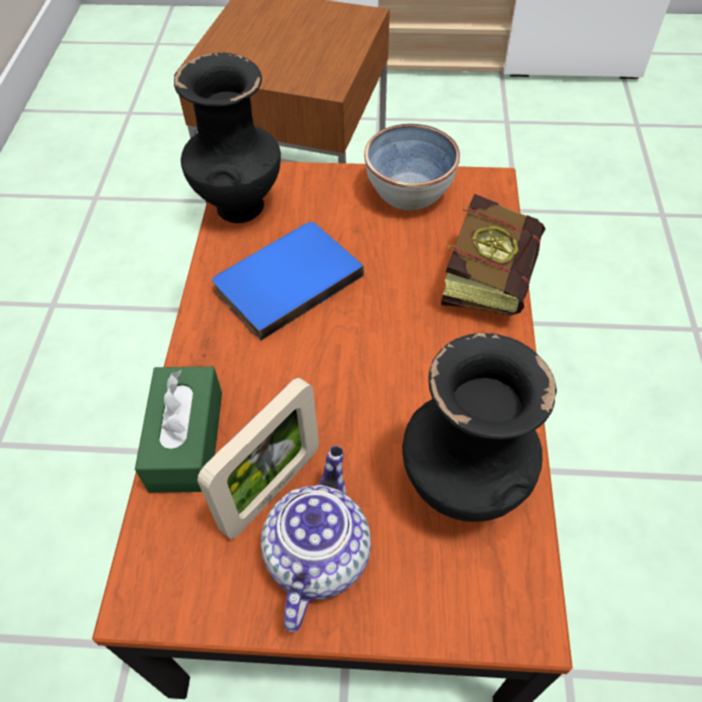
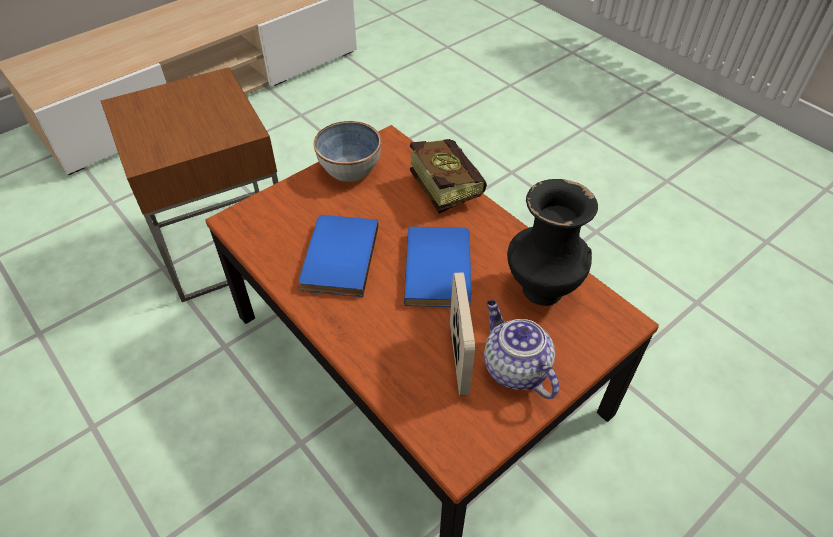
camera: 45 degrees left, 5 degrees down
green tissue box [135,366,222,493] -> none
black vase [174,52,281,223] -> none
none -> blue book [404,227,472,307]

